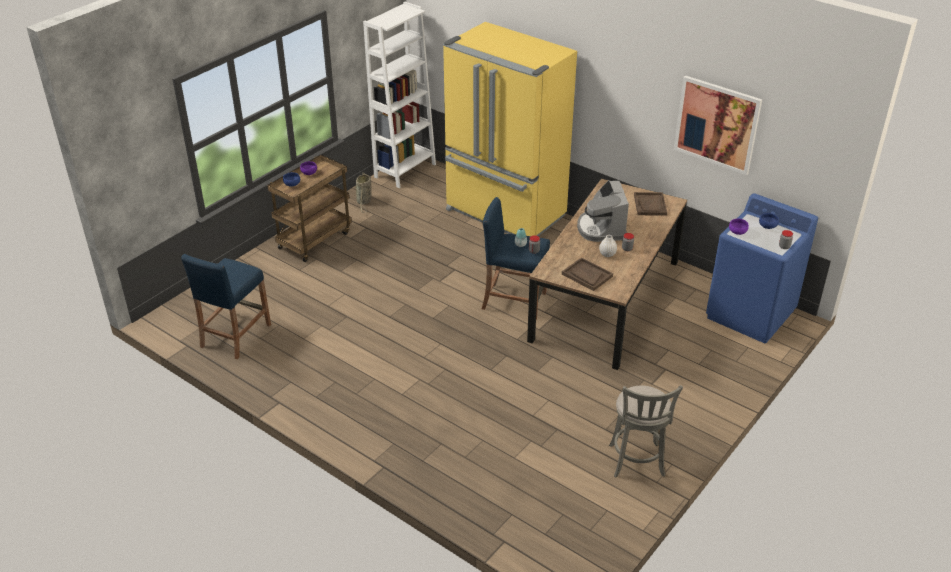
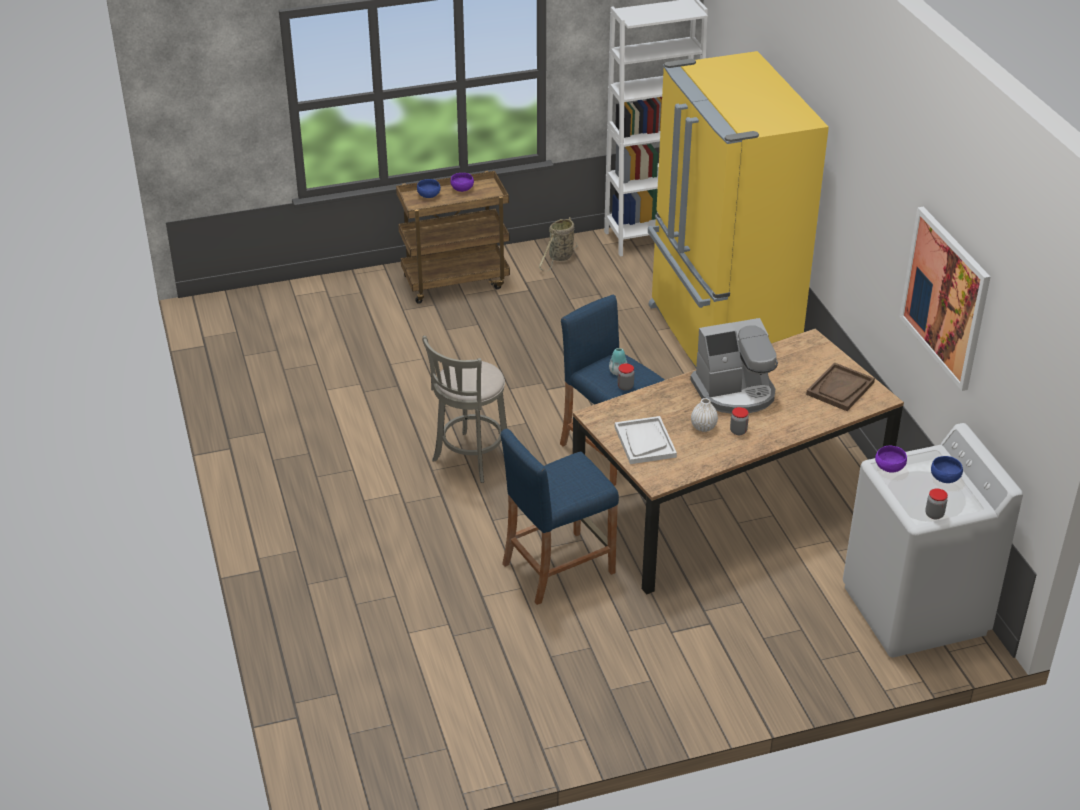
camera: 35 degrees right, 0 degrees up
blue stool [181,254,271,359] -> blue stool moved to [501,429,619,605]
brown tray [562,258,613,291] -> white tray [615,416,677,464]
coffee machine [577,180,629,242] -> coffee machine turned 135 degrees counterclockwise [690,318,778,414]
grey stool [609,385,683,478] -> grey stool moved to [422,336,507,483]
blue washing machine [706,193,818,343] -> white washing machine [843,423,1023,658]

